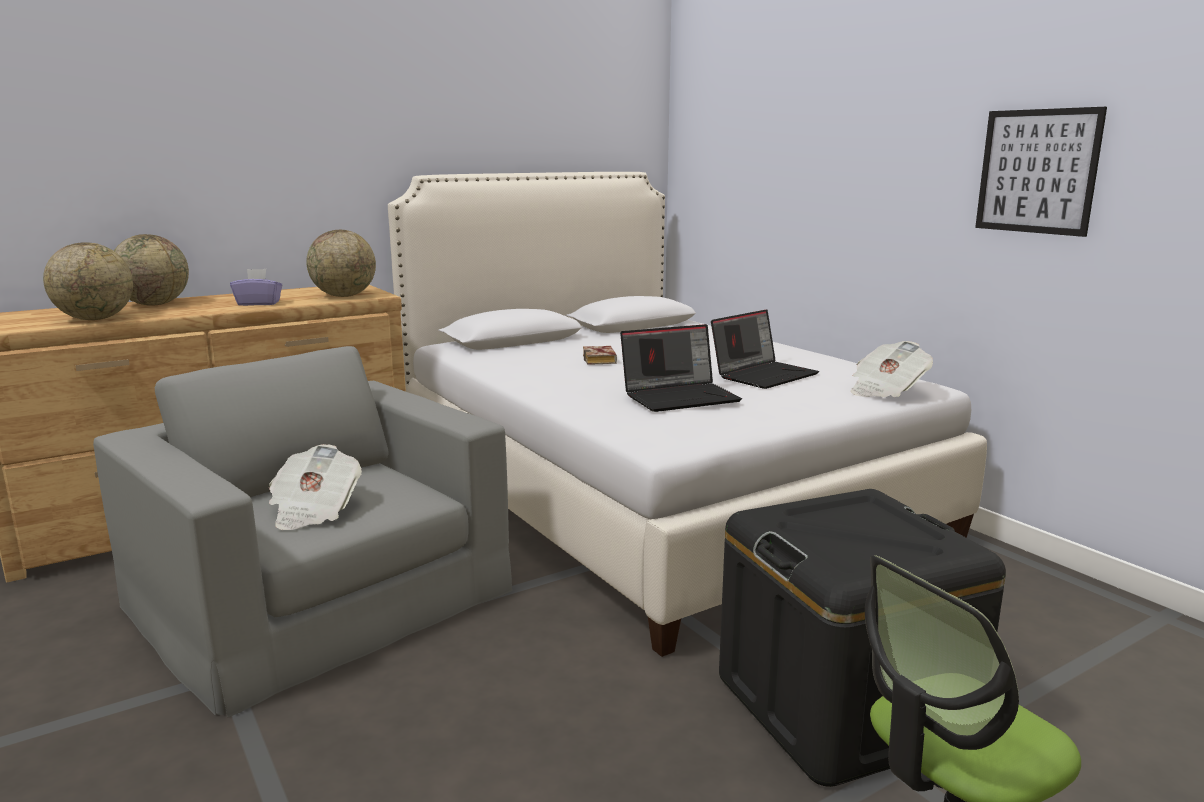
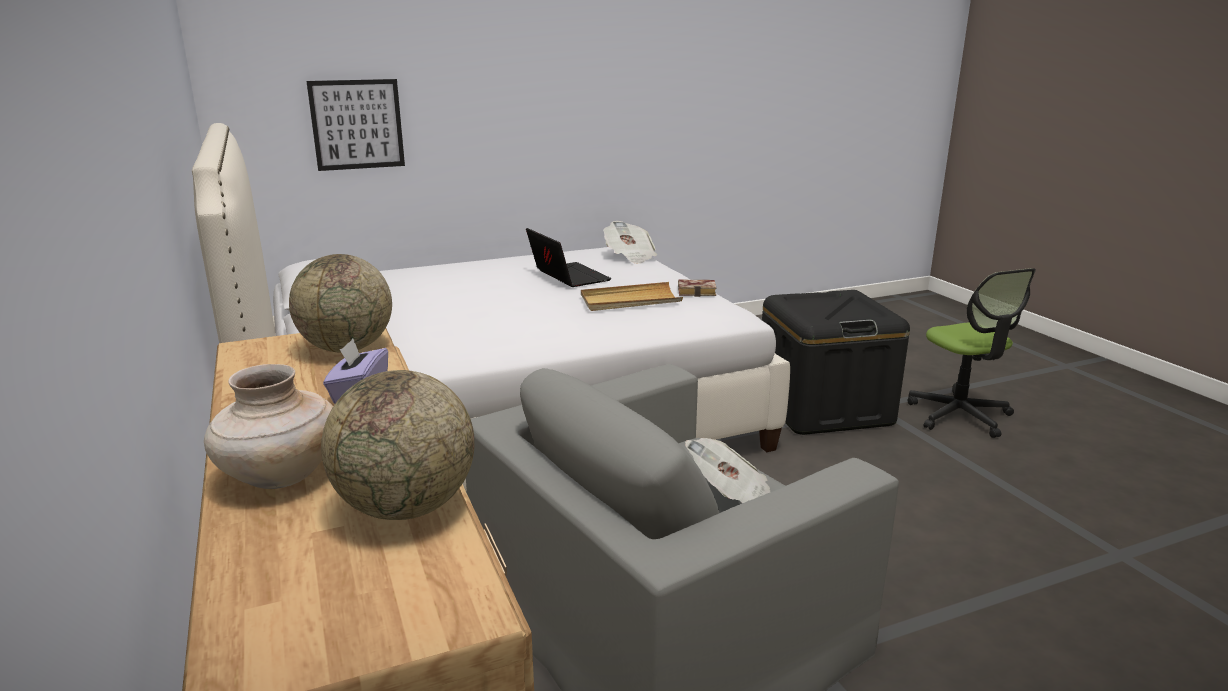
camera: 80 degrees left, 5 degrees up
globe [114,234,189,306] -> beige vase [204,364,333,489]
book [583,346,617,365] -> book moved to [678,280,717,297]
laptop [620,324,742,412] -> beige tray [581,282,683,311]
picture [975,107,1107,237] -> picture moved to [306,79,405,171]

